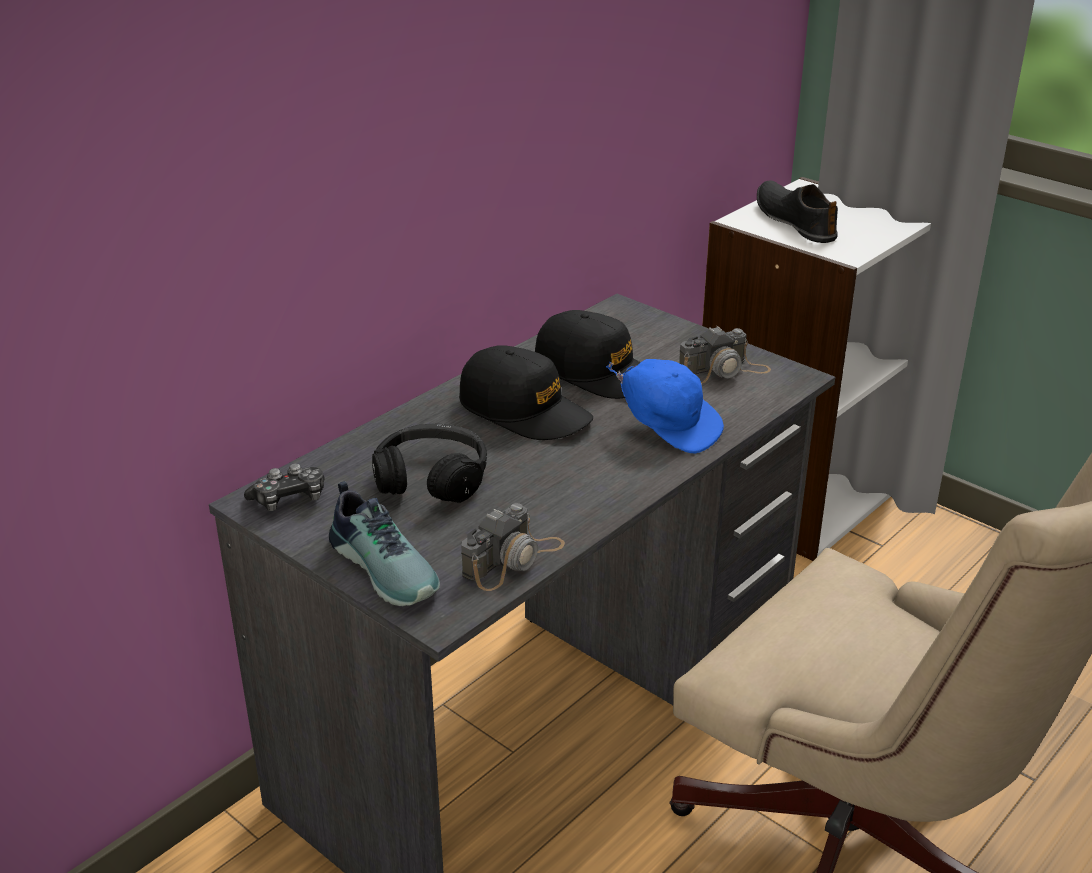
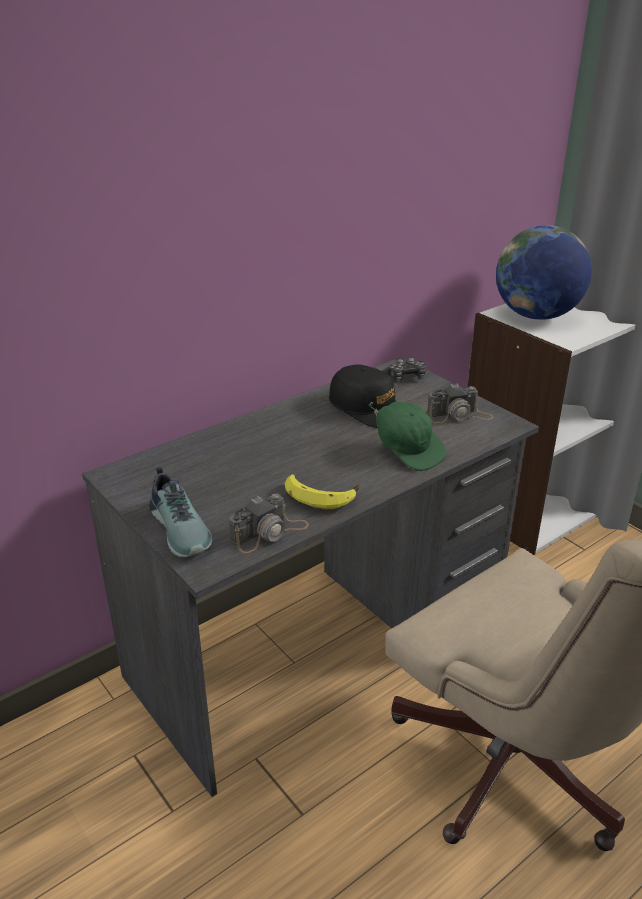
camera: 10 degrees right, 0 degrees up
game controller [244,463,325,511] -> game controller moved to [383,358,427,382]
black headphones [372,424,487,503] -> none
black cap [459,345,593,440] -> none
blue cap [606,359,724,454] -> green cap [368,402,446,471]
black shoe [757,180,838,243] -> globe [496,225,592,320]
none -> banana [285,474,359,509]

